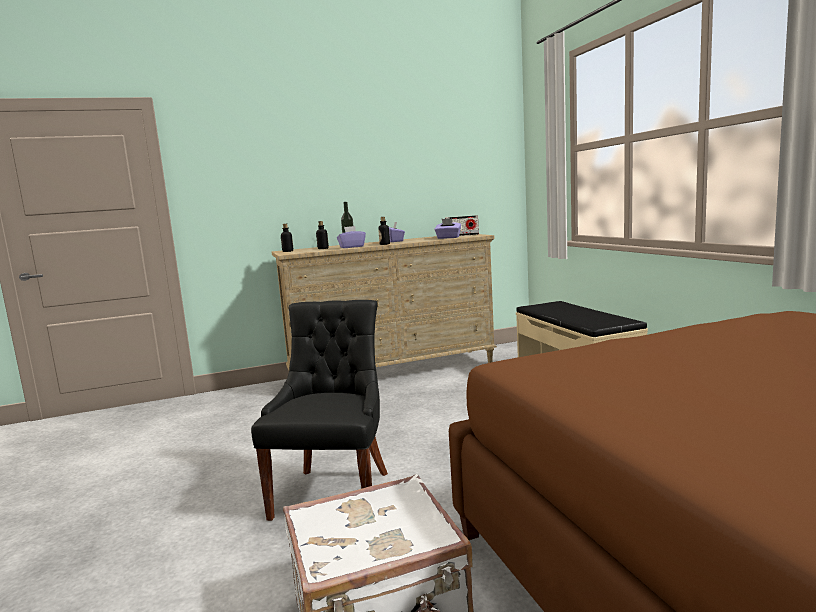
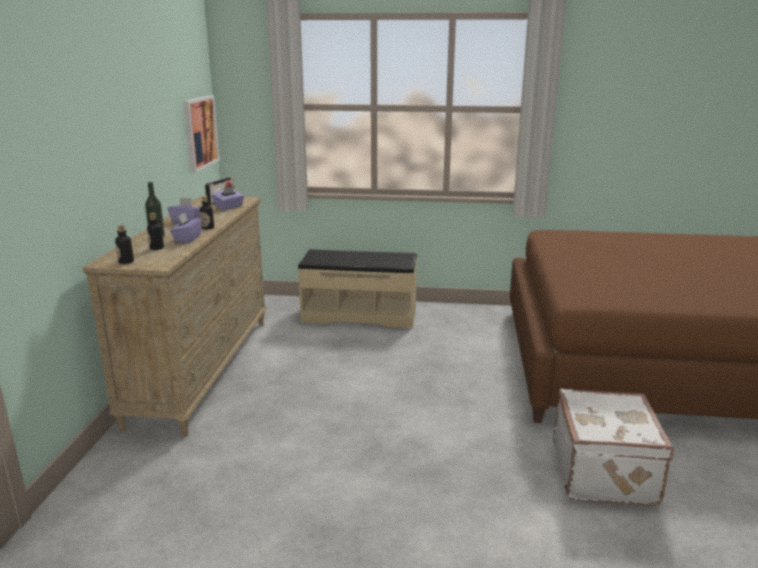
camera: 65 degrees left, 10 degrees up
black chair [251,300,388,521] -> none
none -> picture [183,95,220,173]

